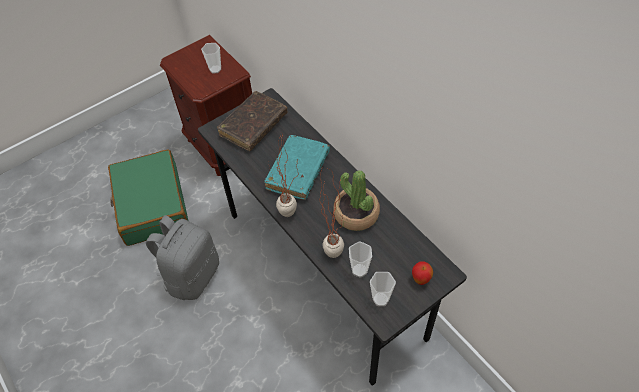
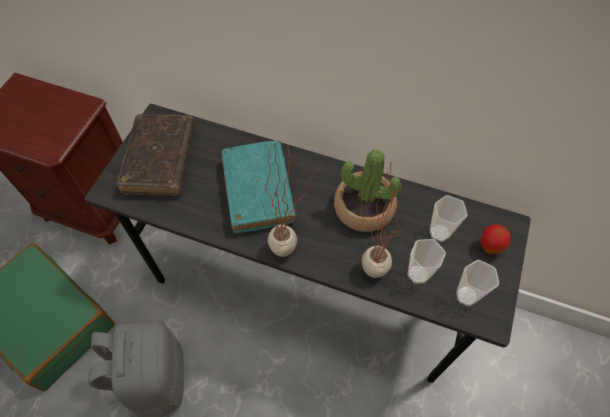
camera: 35 degrees left, 5 degrees up
cup [201,43,221,73] -> cup moved to [430,195,468,242]

